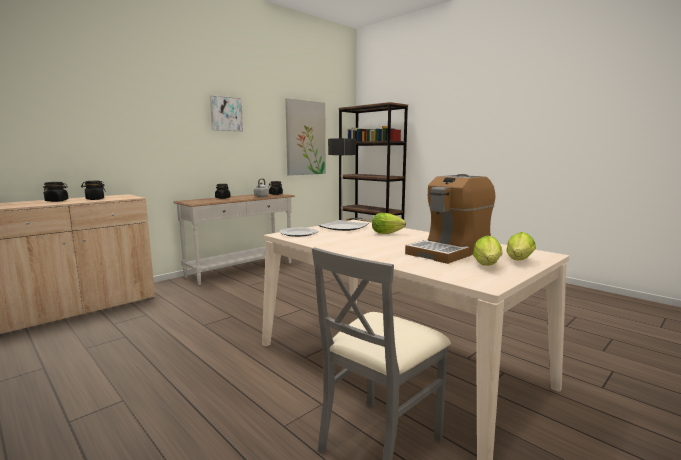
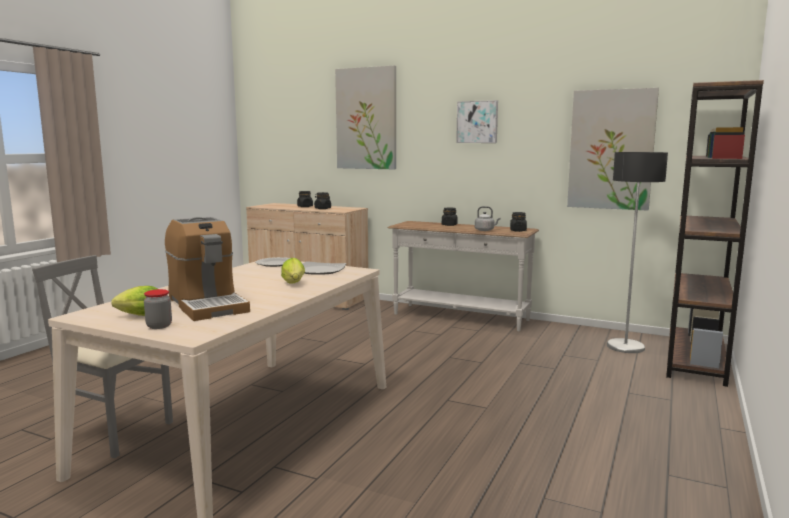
camera: 70 degrees right, 0 degrees up
coffee machine [405,174,495,264] -> coffee machine turned 150 degrees counterclockwise [165,217,250,321]
lettuce [506,232,536,260] -> jar [144,289,172,329]
none -> picture [335,66,396,169]

